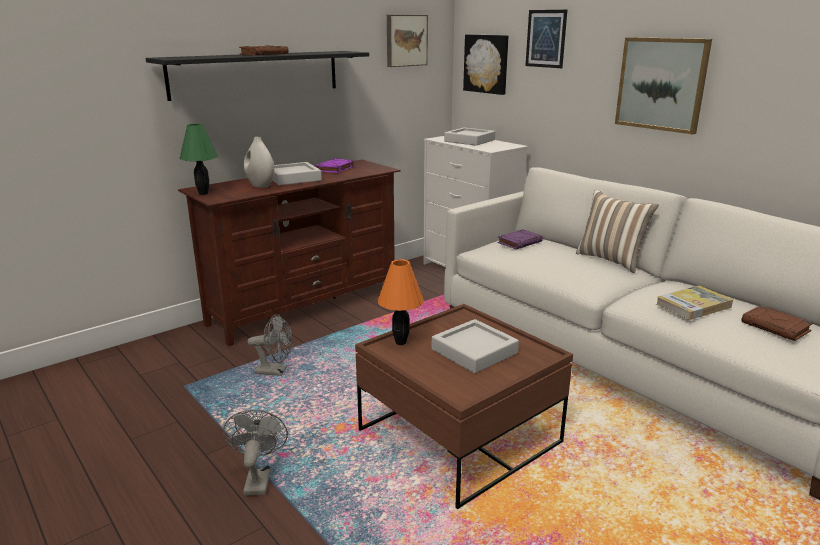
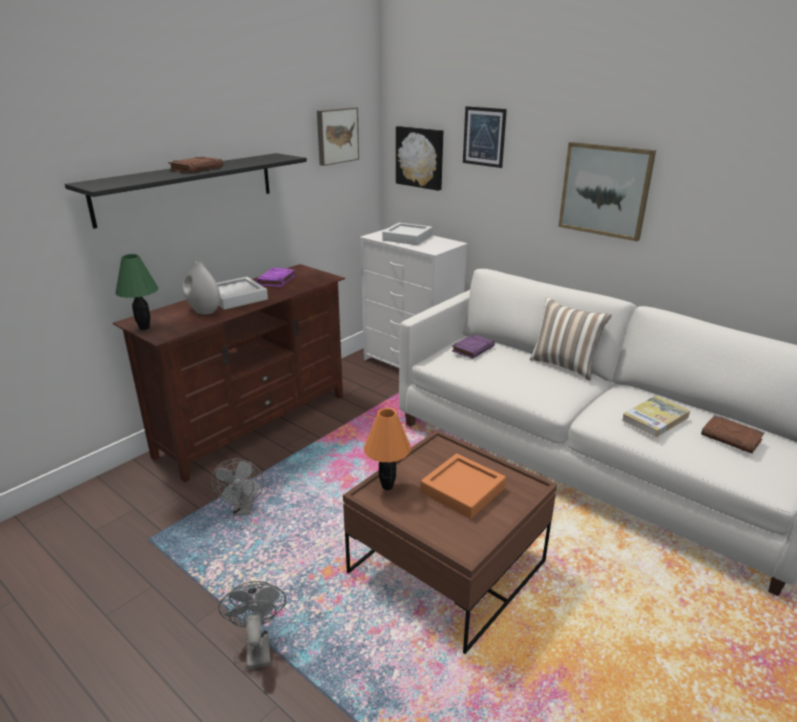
camera: 10 degrees left, 5 degrees up
grey fan [248,314,292,376] -> grey fan turned 90 degrees clockwise [211,459,264,515]
grey tray [432,319,519,373] -> orange tray [420,454,506,519]

